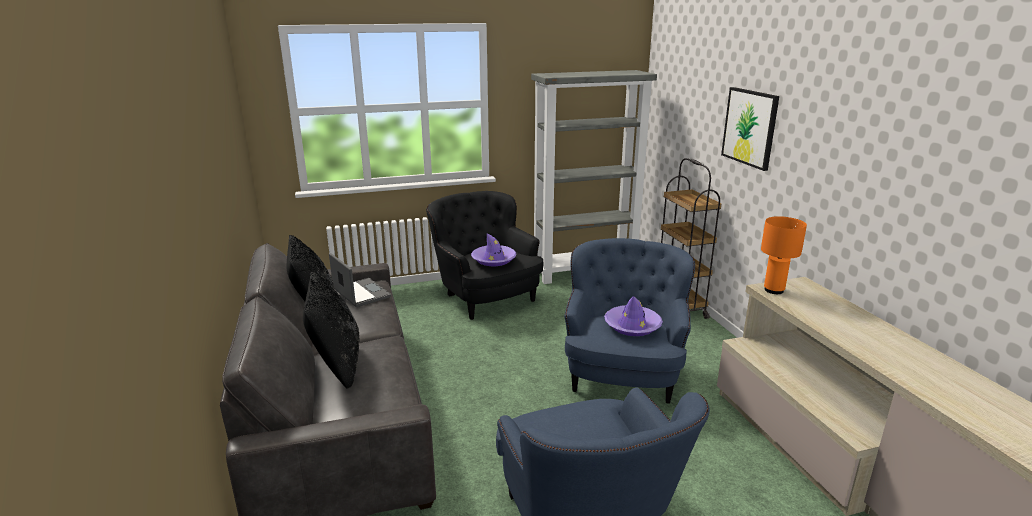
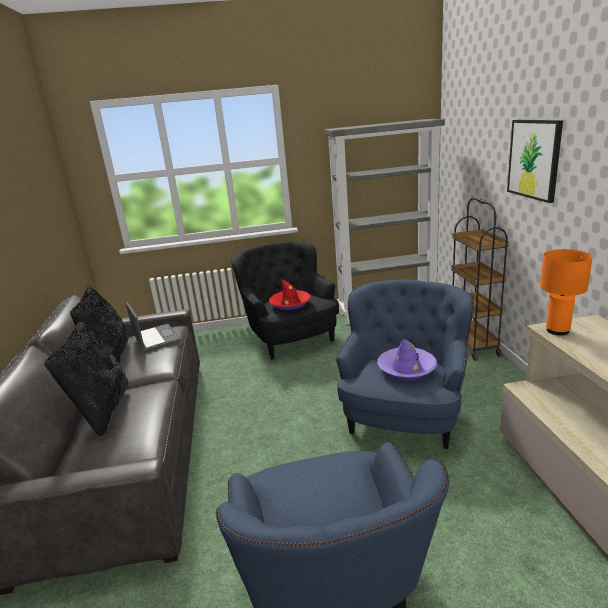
camera: 10 degrees right, 0 degrees up
purple hat [471,233,517,266] -> red hat [269,279,311,310]

